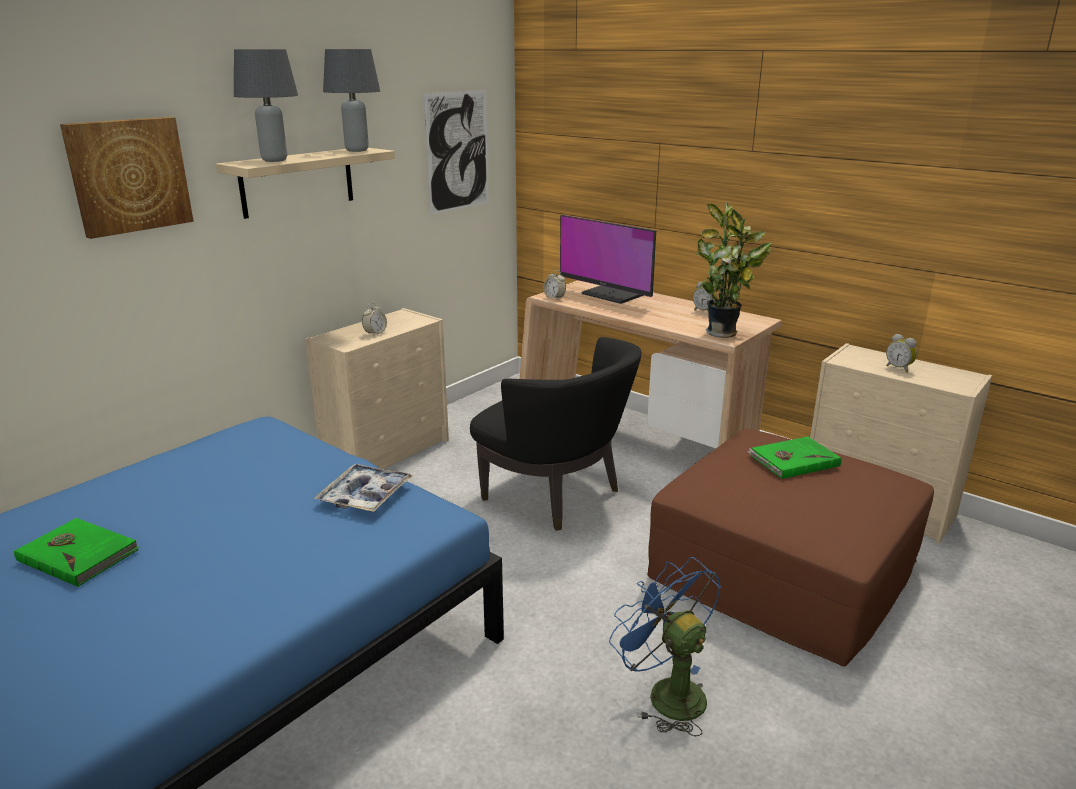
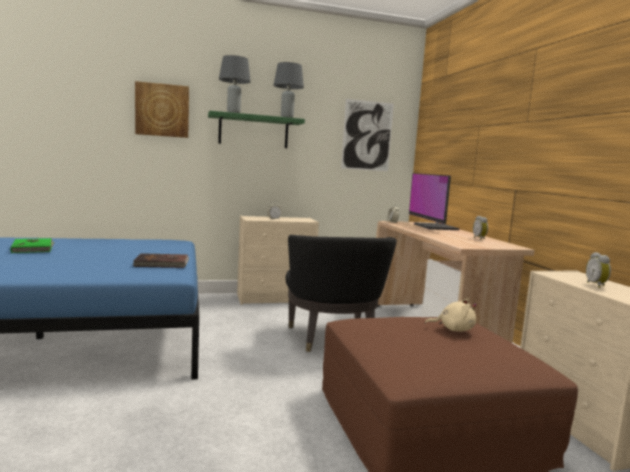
camera: 35 degrees right, 15 degrees down
beige shelf [216,148,395,219] -> green shelf [208,111,305,148]
tray [314,464,413,512] -> brown book [133,253,189,268]
blue fan [609,557,721,737] -> none
potted plant [696,201,772,338] -> none
green book [747,436,841,479] -> beige plush toy [425,299,477,332]

